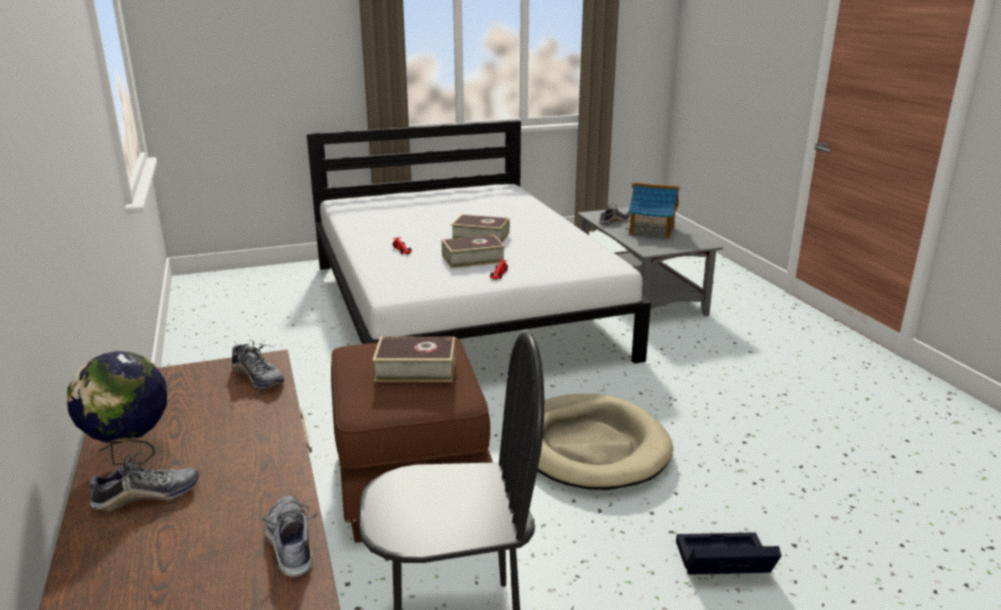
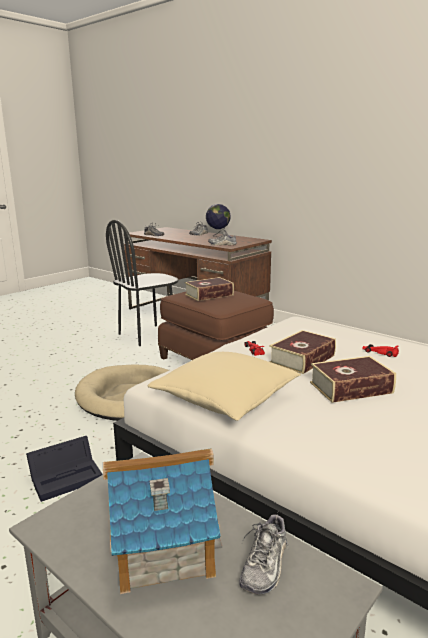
camera: 150 degrees right, 5 degrees down
black storage box [676,532,782,575] -> black storage box moved to [26,436,102,502]
none -> beige pillow [148,352,301,421]

